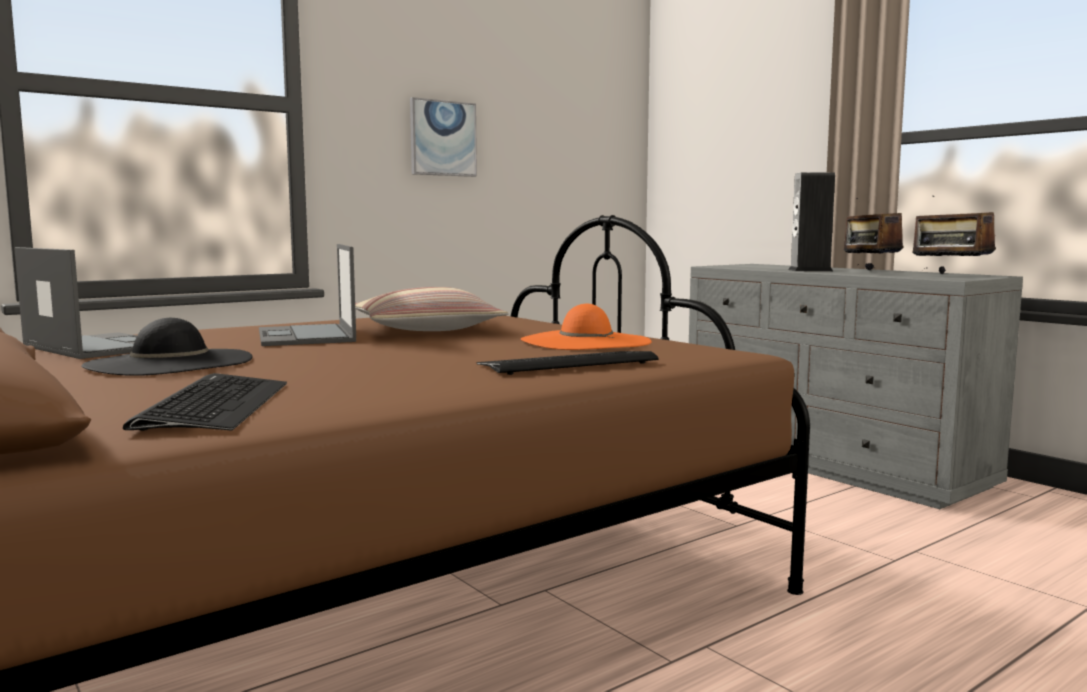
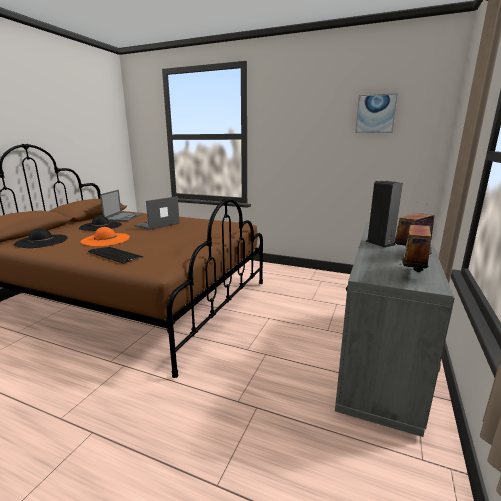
camera: 60 degrees right, 10 degrees up
keyboard [123,373,287,431] -> black hat [13,228,68,248]
pillow [355,287,509,331] -> none
picture [410,97,477,177] -> picture moved to [355,93,398,133]
orange hat [521,303,652,350] -> orange hat moved to [80,227,130,246]

